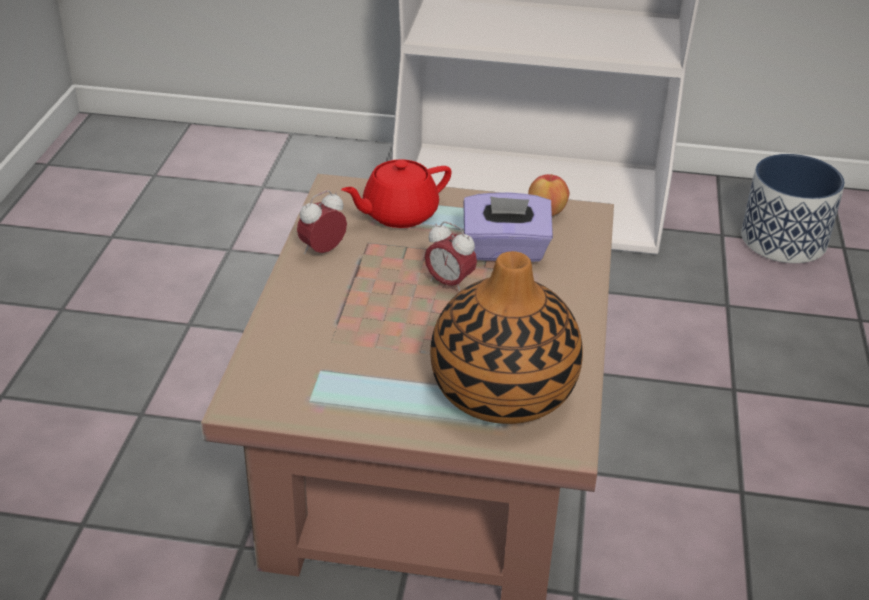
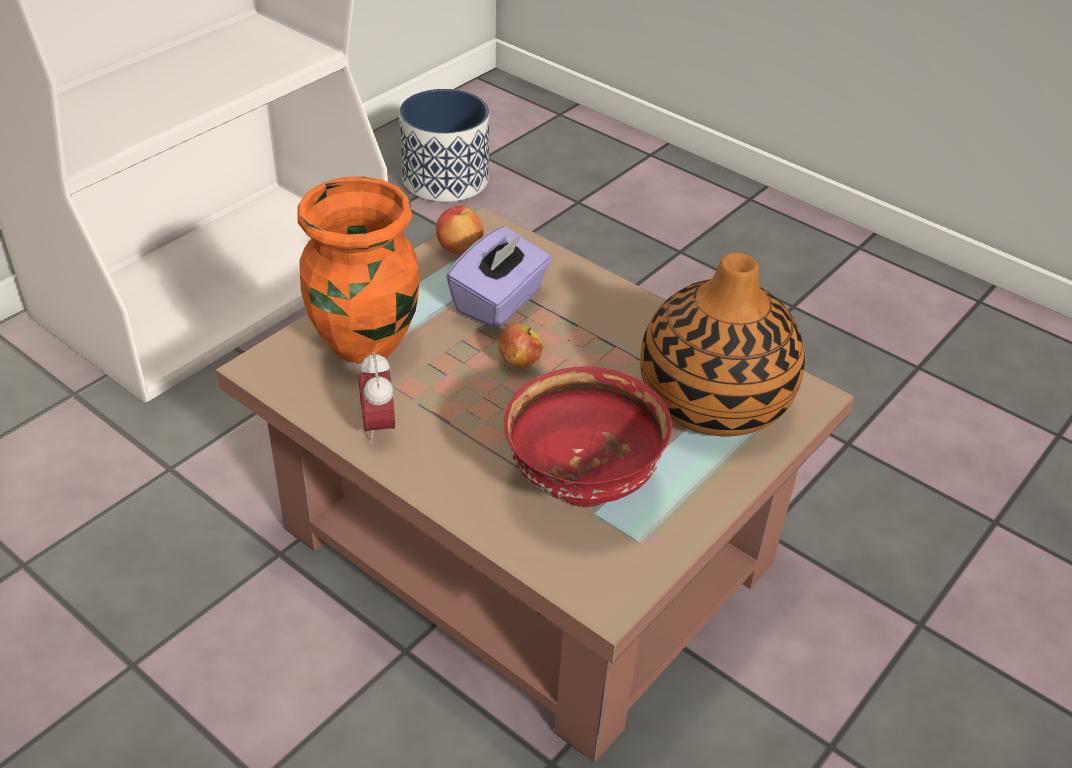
camera: 60 degrees left, 5 degrees up
red teapot [341,159,452,228] -> orange vase [298,176,419,364]
alarm clock [425,221,477,292] -> apple [498,323,543,368]
none -> red bowl [504,366,672,507]

